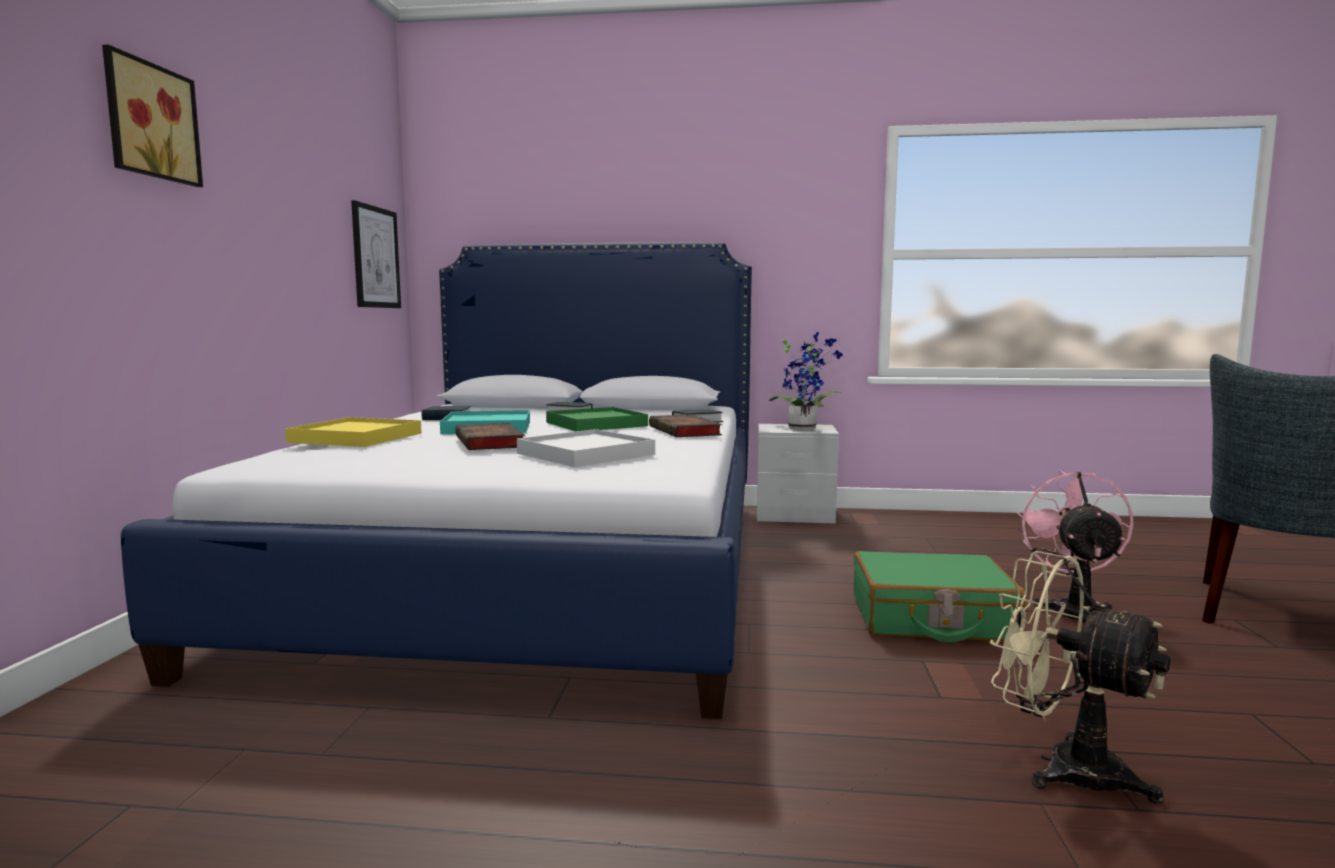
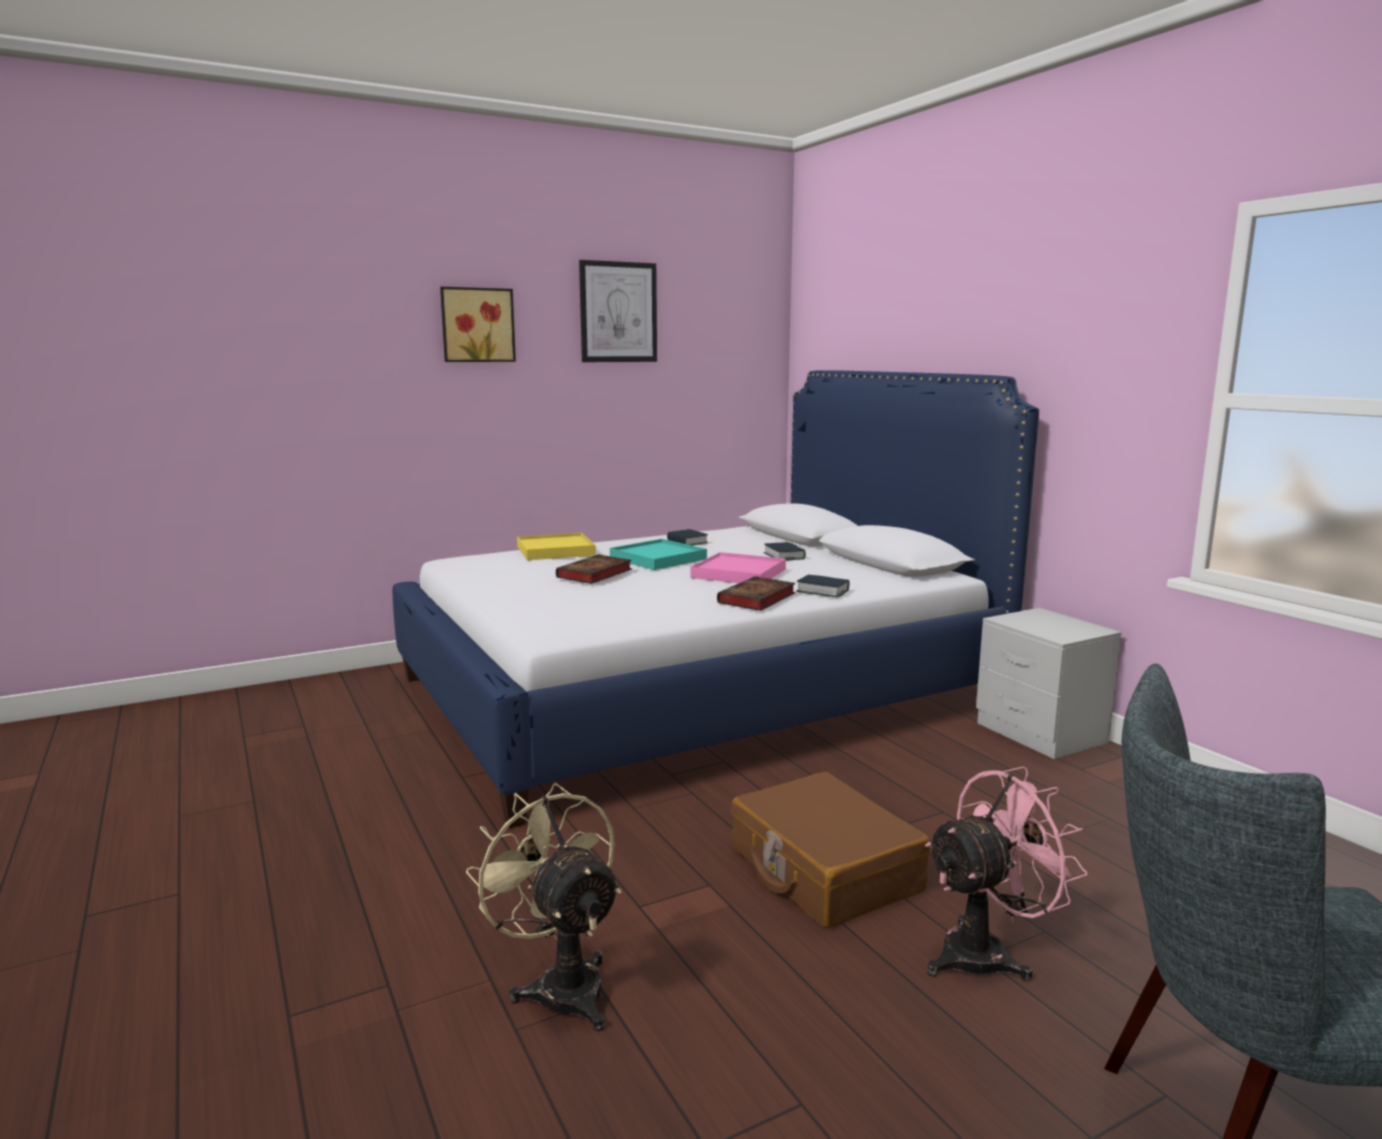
camera: 55 degrees right, 5 degrees up
picture [351,200,401,308] -> picture moved to [579,260,657,362]
white tray [517,429,655,467] -> none
green tray [546,407,648,432] -> pink tray [691,552,786,583]
potted plant [769,332,843,430] -> none
green suitcase [854,551,1026,642] -> brown suitcase [731,772,930,928]
beige fan [989,551,1171,804] -> beige fan turned 45 degrees counterclockwise [466,783,621,1031]

